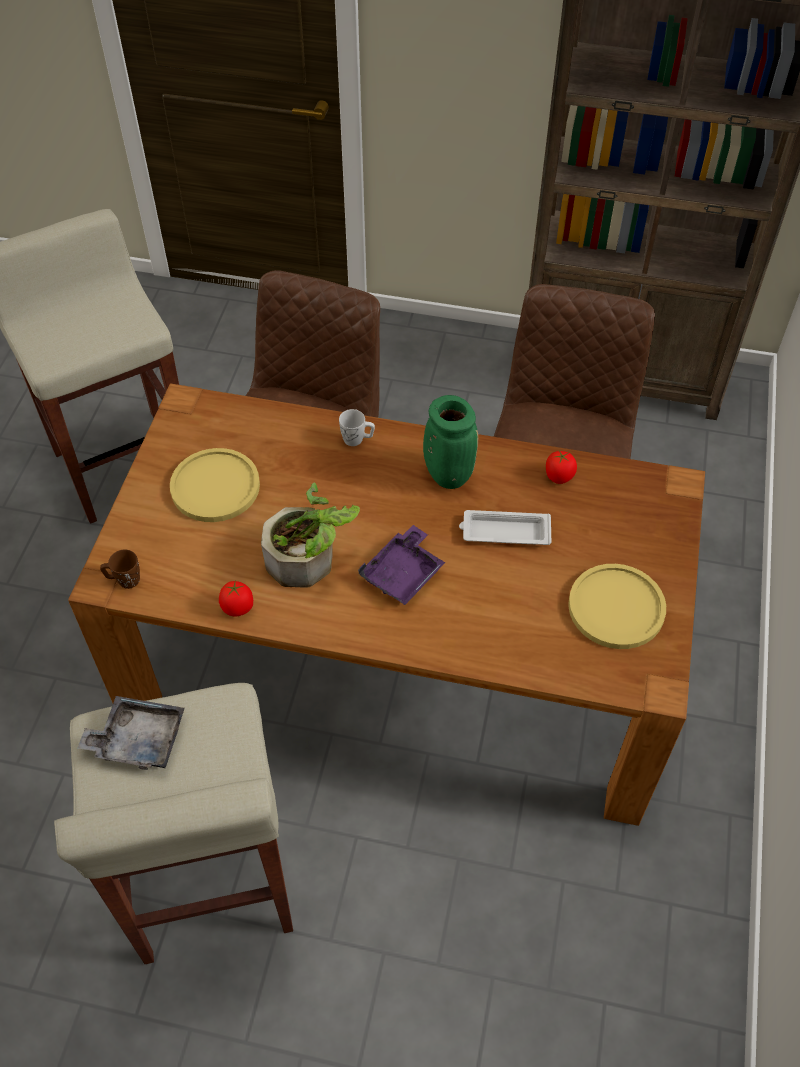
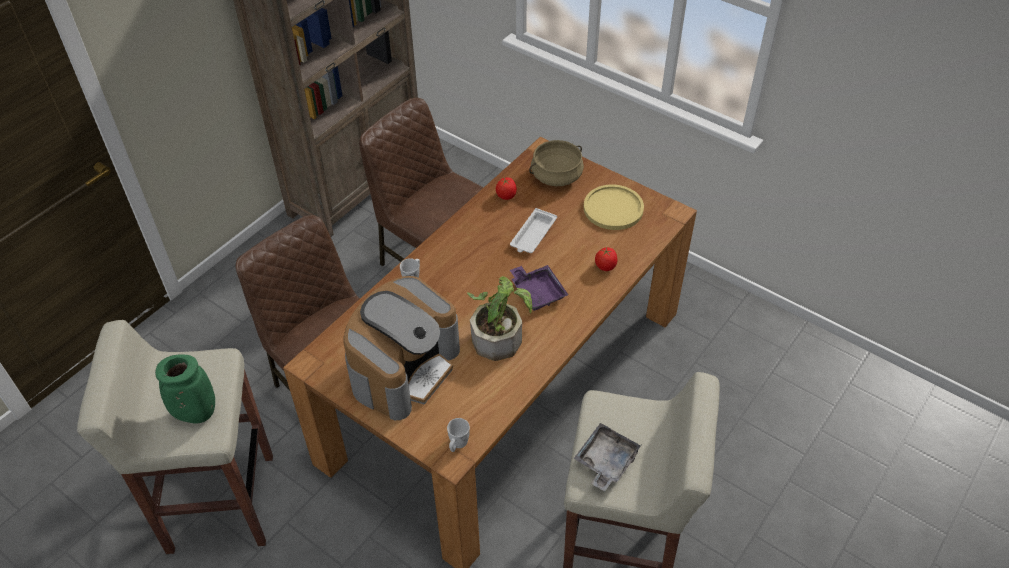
camera: 65 degrees left, 5 degrees down
brown mug [100,549,140,589] -> white mug [447,418,470,452]
yellow plate [170,448,260,522] -> coffee machine [344,276,460,420]
tomato [219,581,253,616] -> tomato moved to [595,247,617,271]
green vase [423,395,478,489] -> green vase moved to [155,354,215,424]
none -> beige cooking pot [529,140,584,186]

